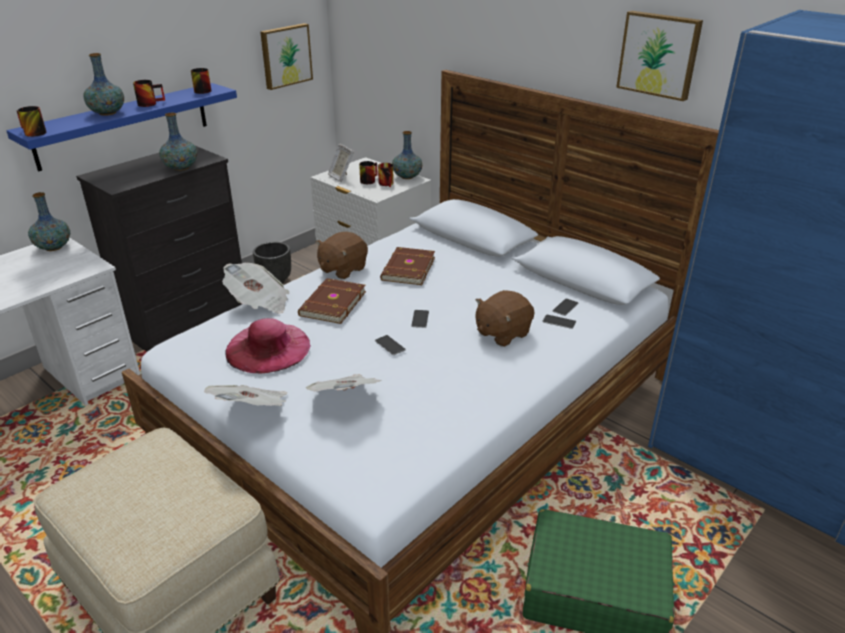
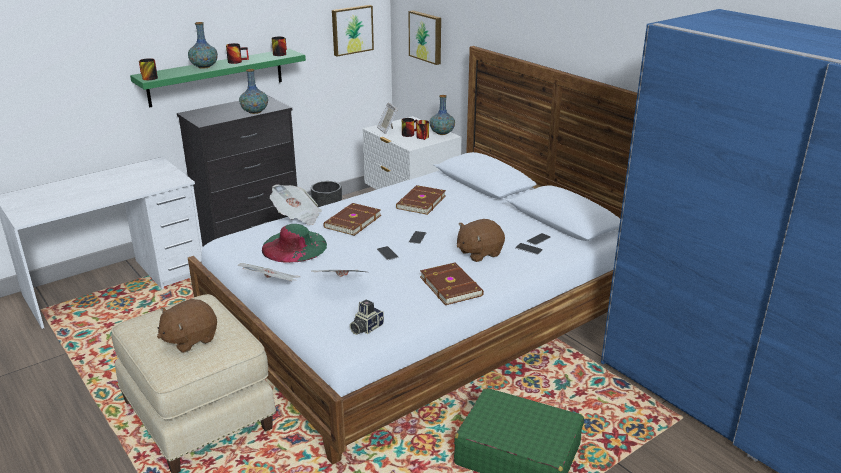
camera: 10 degrees right, 5 degrees down
blue shelf [6,83,237,171] -> green shelf [130,49,306,107]
vase [28,192,70,251] -> none
pink hat [225,318,311,373] -> green hat [262,224,327,263]
brown plush toy [316,232,368,279] -> brown plush toy moved to [157,299,217,353]
picture [616,11,703,101] -> picture moved to [409,10,441,65]
none -> camera [350,300,384,335]
none -> brown book [420,262,484,305]

